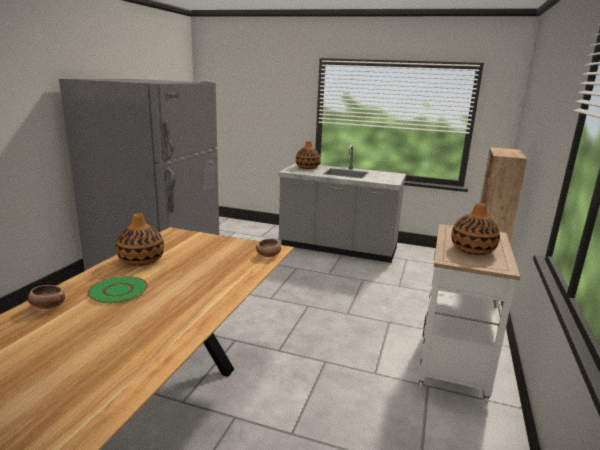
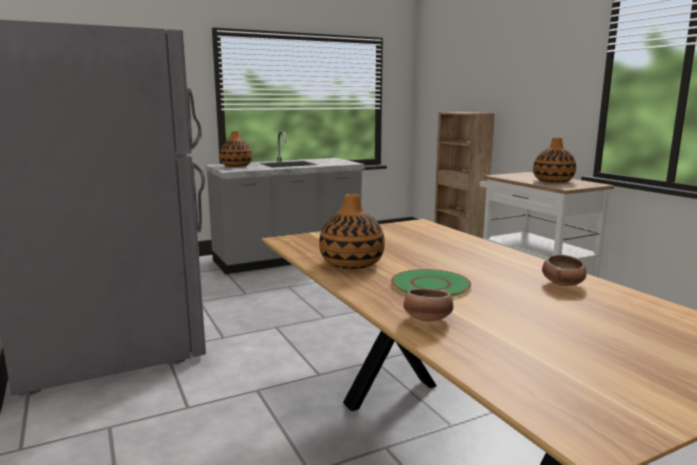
camera: 45 degrees left, 5 degrees down
bowl [256,239,281,257] -> bowl moved to [542,255,587,286]

